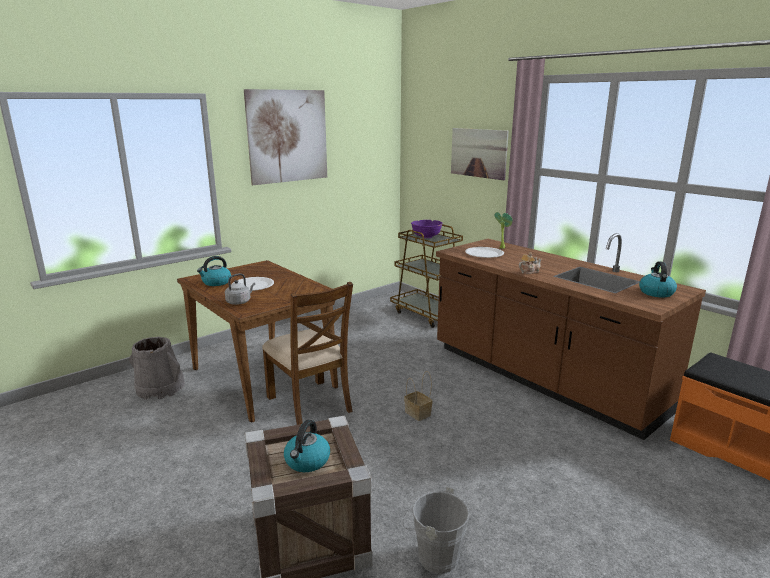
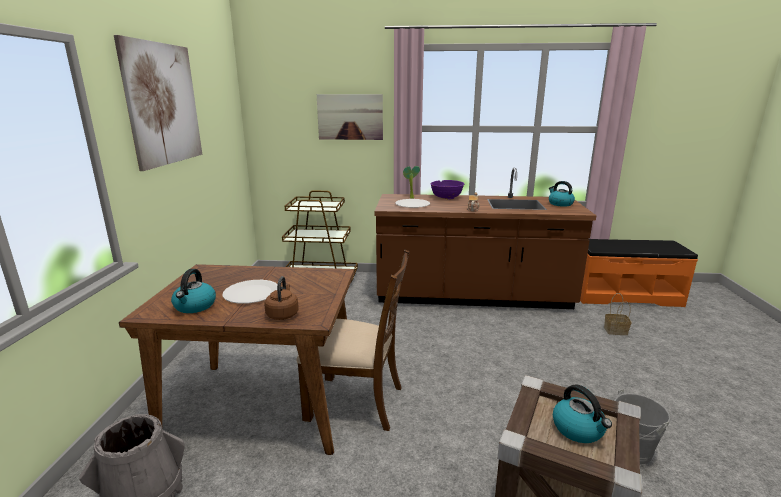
camera: 45 degrees left, 0 degrees up
grey kettle [225,273,255,305] -> brown kettle [264,276,299,320]
basket [404,371,432,421] -> basket moved to [604,293,631,335]
purple bowl [411,220,443,238] -> purple bowl moved to [431,180,464,200]

